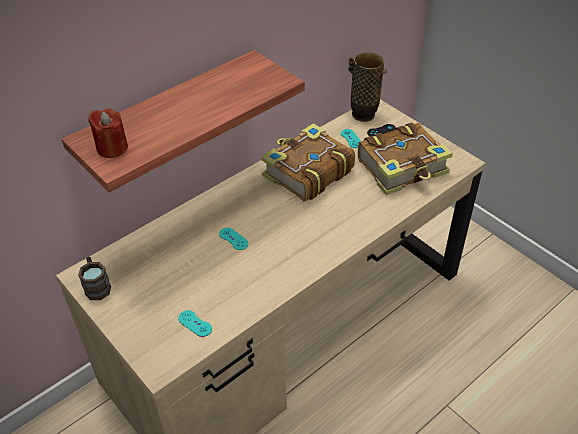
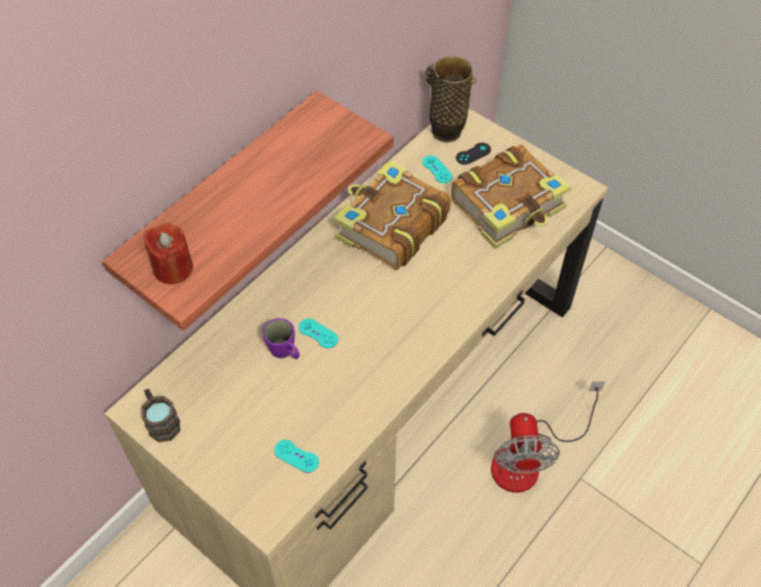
camera: 10 degrees left, 10 degrees up
none -> purple mug [262,318,300,359]
none -> fan [491,381,605,493]

